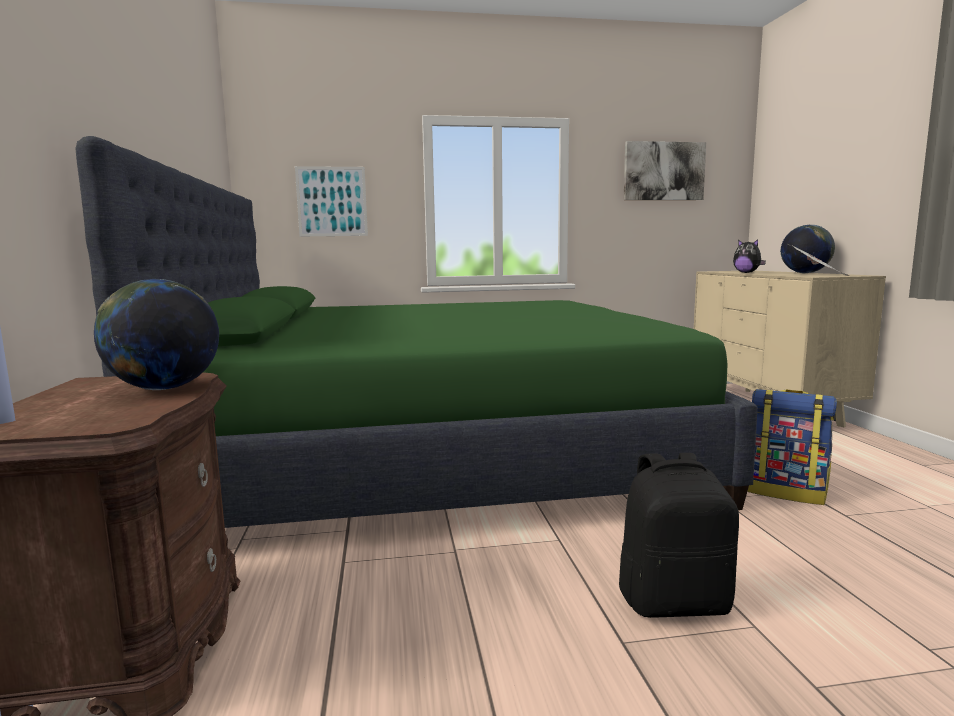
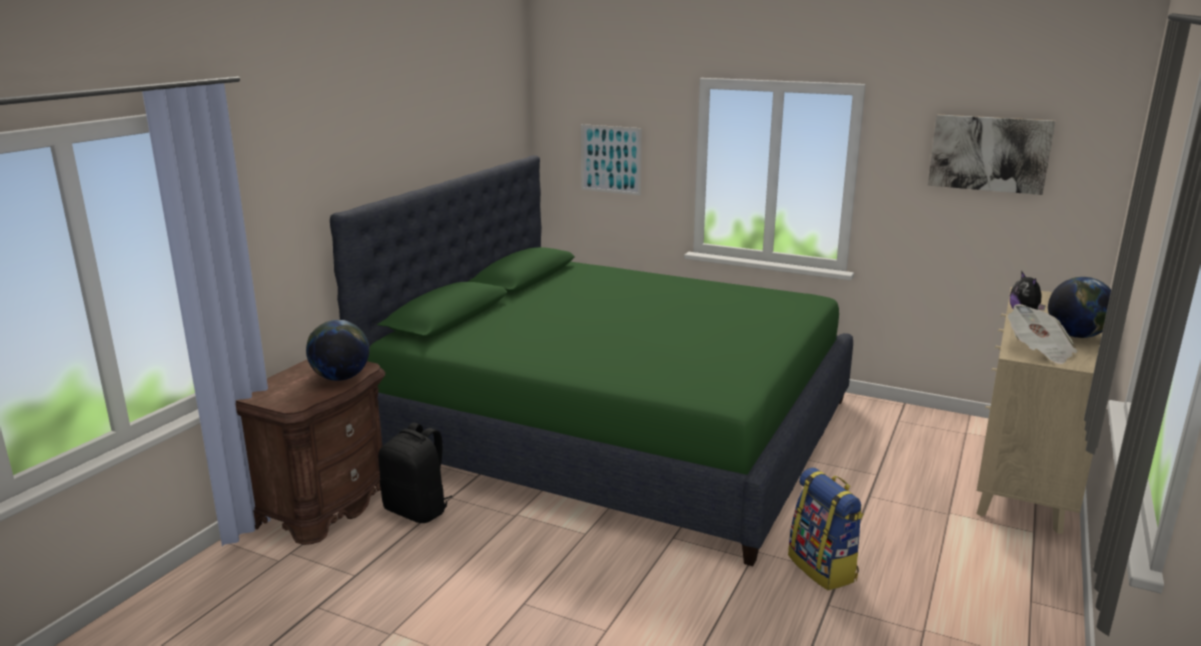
camera: 35 degrees right, 10 degrees up
black backpack [619,453,739,618] -> black backpack moved to [378,423,453,523]

